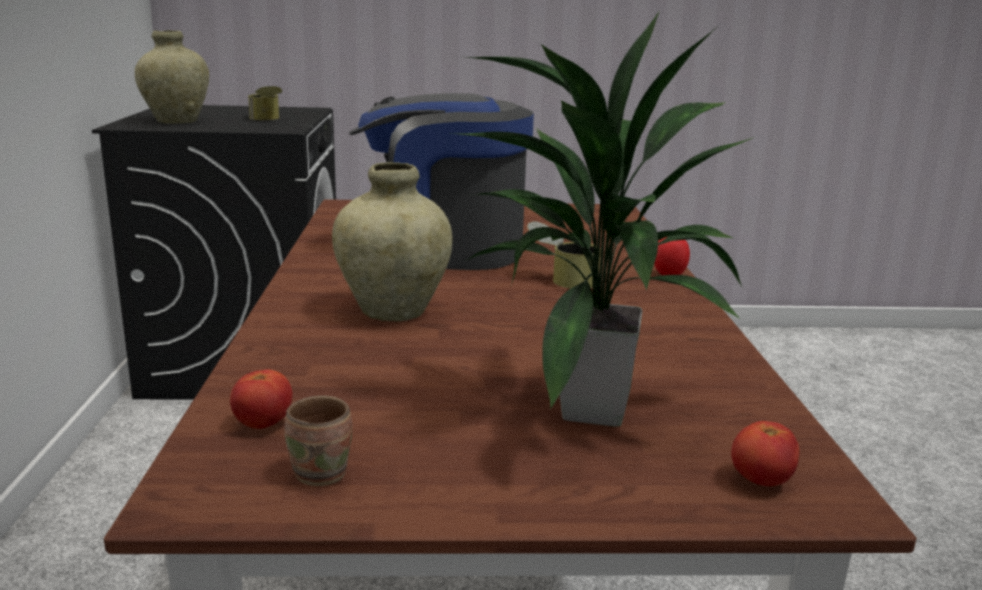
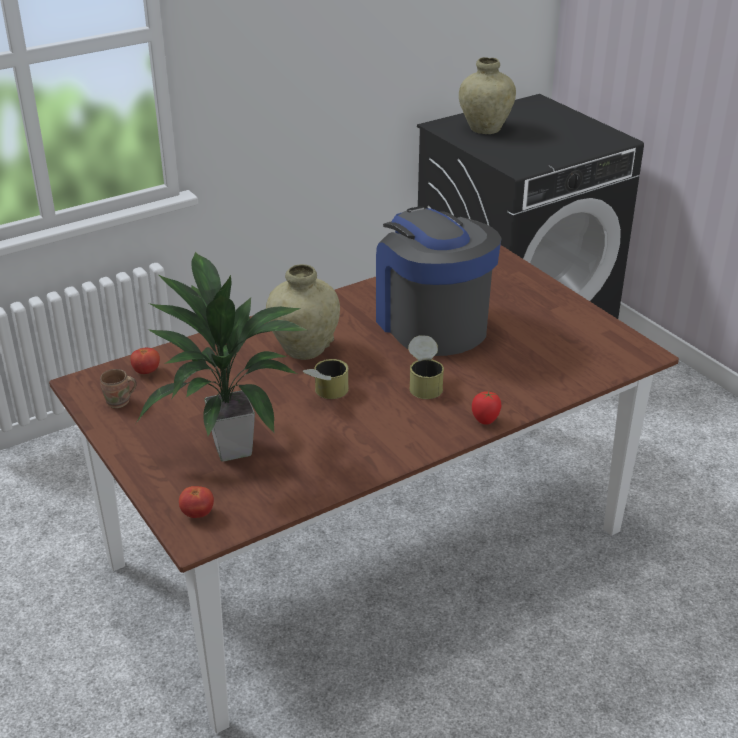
camera: 60 degrees right, 15 degrees up
can [248,86,282,120] -> can moved to [303,359,349,399]

